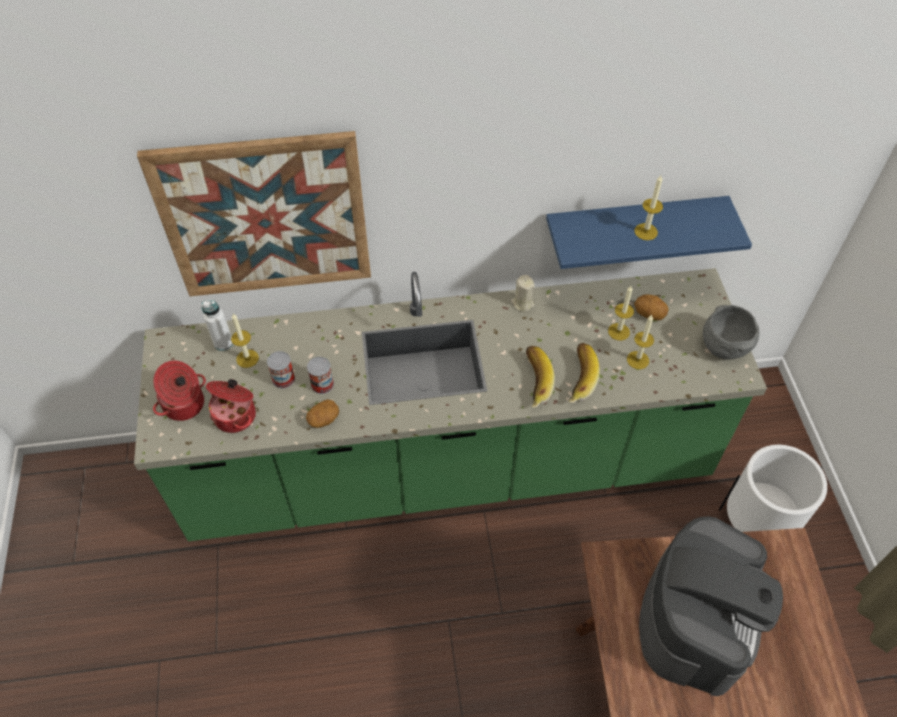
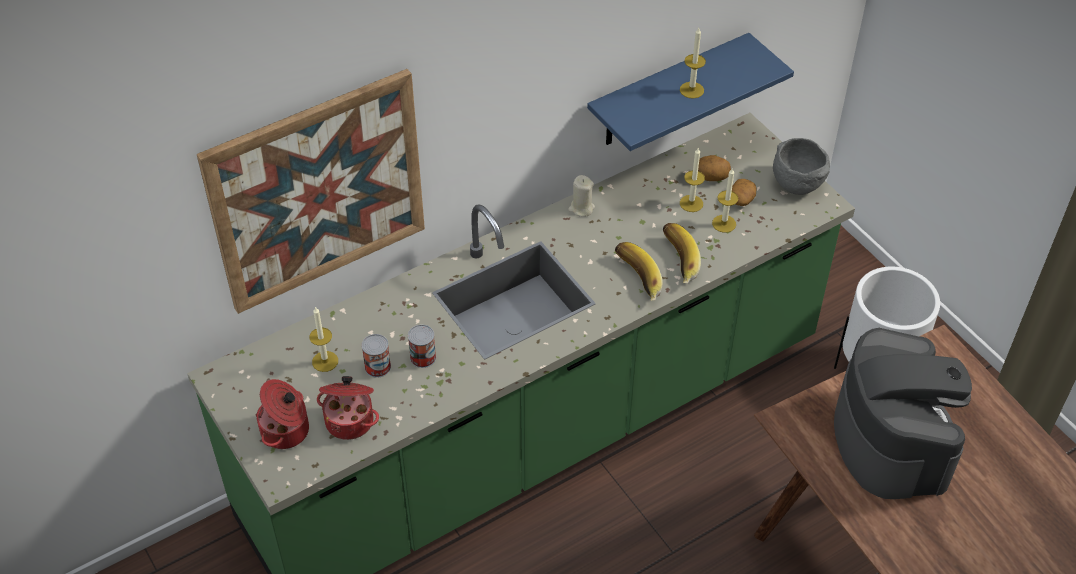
camera: 25 degrees left, 5 degrees down
white bottle [201,300,233,351] -> none
potato [306,399,339,428] -> potato moved to [732,179,756,206]

